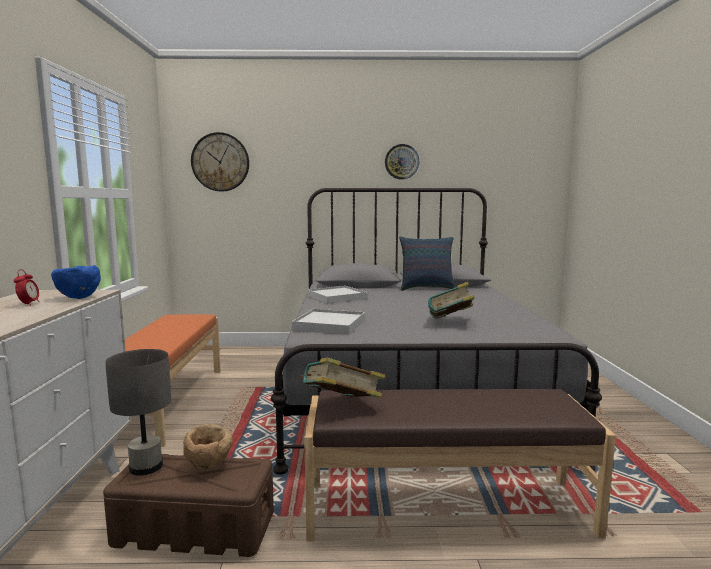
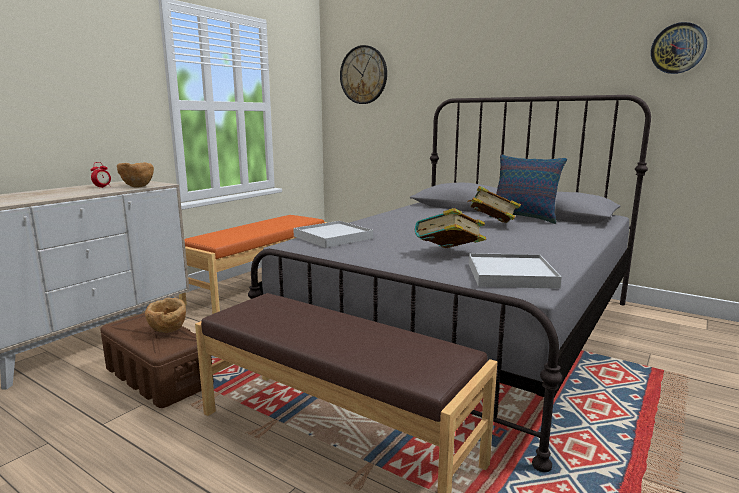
camera: 35 degrees right, 5 degrees up
blue bowl [51,265,101,299] -> brown bowl [117,162,154,188]
grey table lamp [106,349,171,476] -> none
book [300,357,385,398] -> book moved to [467,186,521,223]
white tray [307,286,367,304] -> white tray moved to [469,253,562,289]
wall clock [385,144,419,179] -> wall clock moved to [651,22,707,74]

